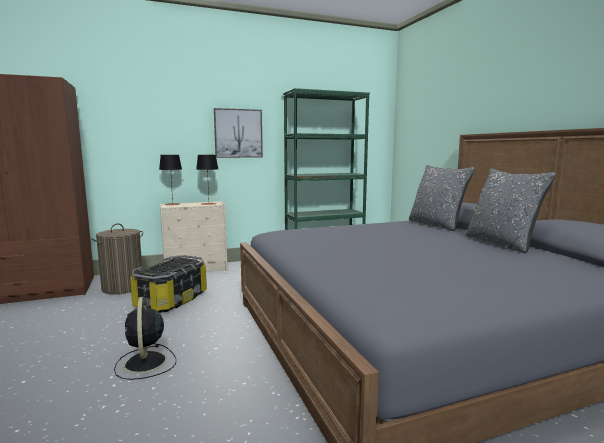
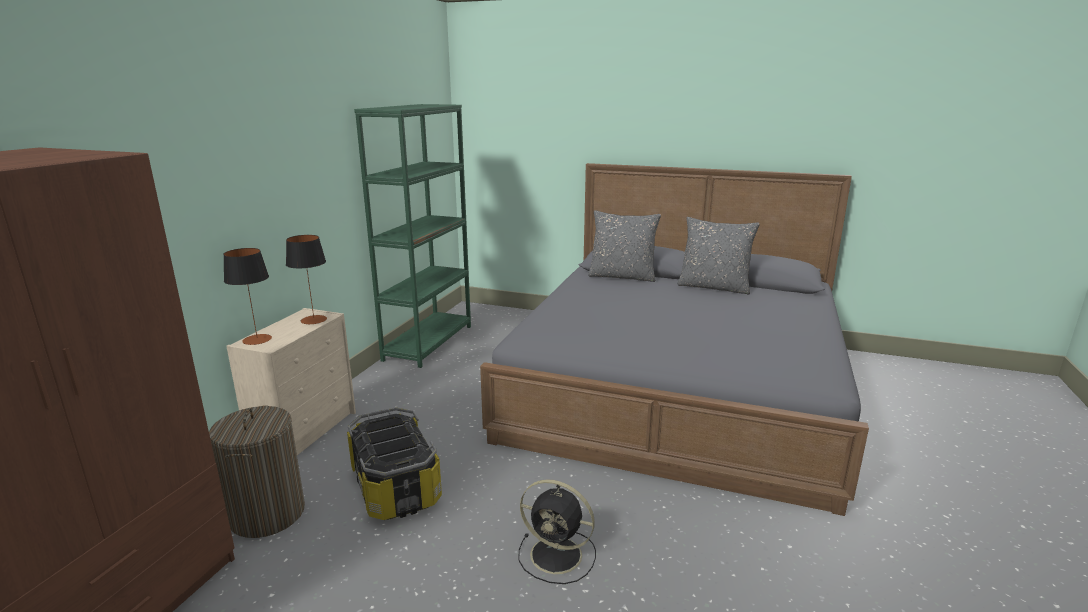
camera: 50 degrees left, 10 degrees up
picture [214,108,263,158] -> none

